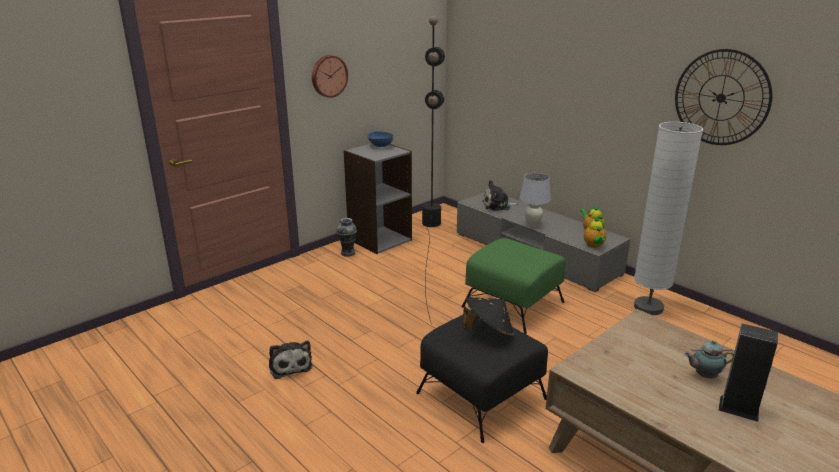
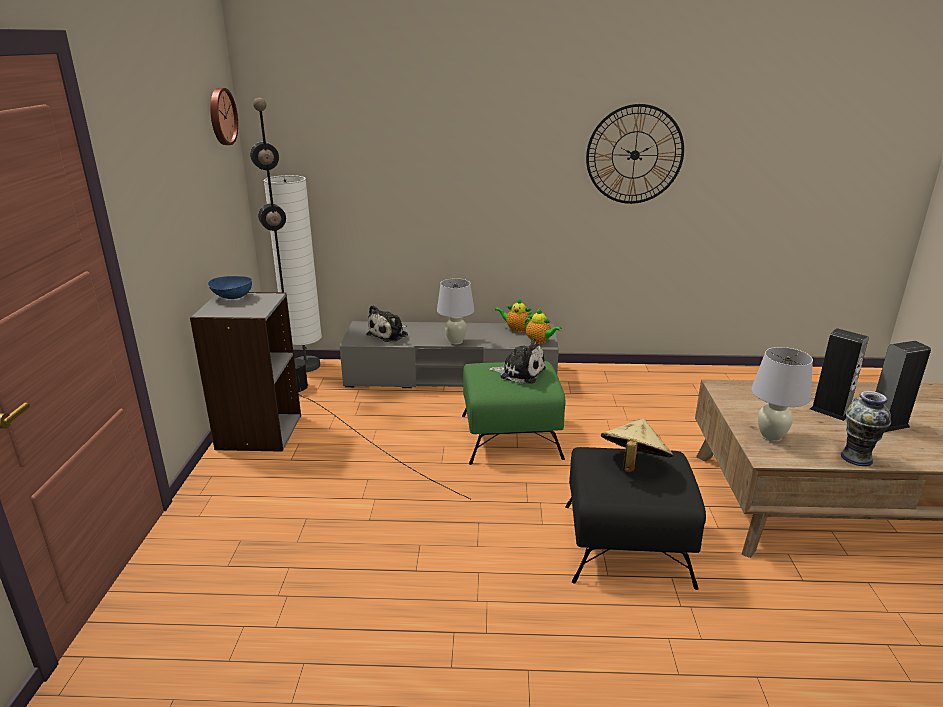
camera: 45 degrees left, 0 degrees up
plush toy [269,341,312,379] -> plush toy moved to [488,338,546,384]
wall clock [312,55,348,98] -> wall clock moved to [210,88,238,145]
vase [336,218,357,257] -> vase moved to [841,391,891,466]
black hat [463,297,514,337] -> beige hat [601,418,674,472]
white floor lamp [634,122,703,315] -> white floor lamp moved to [264,175,322,372]
teapot [684,340,734,378] -> speaker [810,328,869,421]
none -> white table lamp [751,347,813,442]

